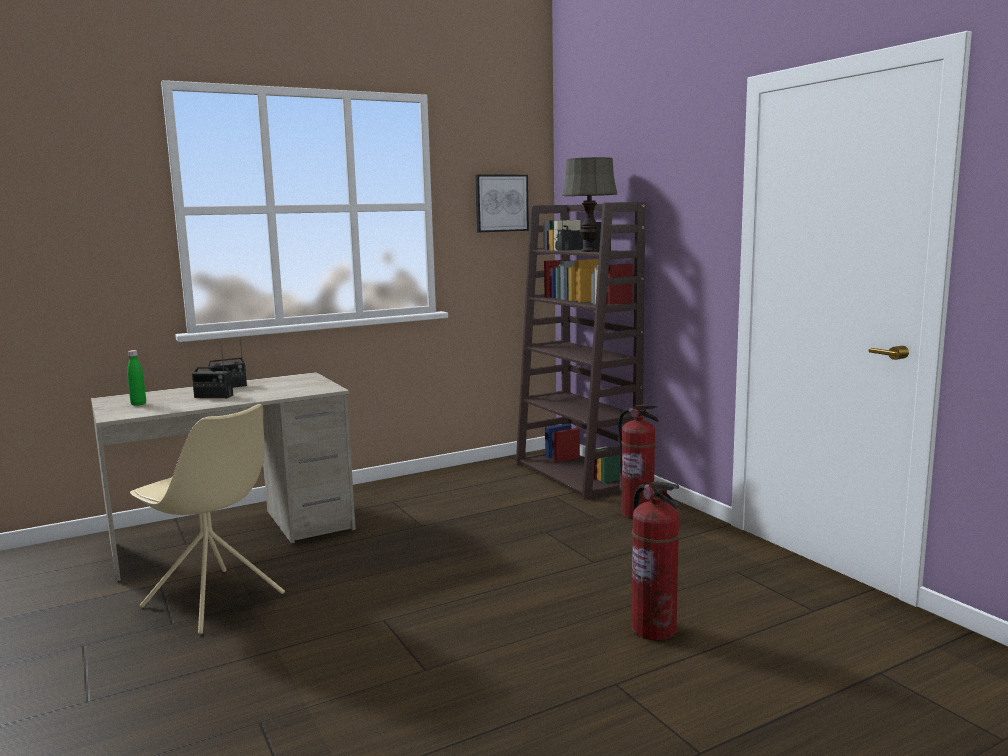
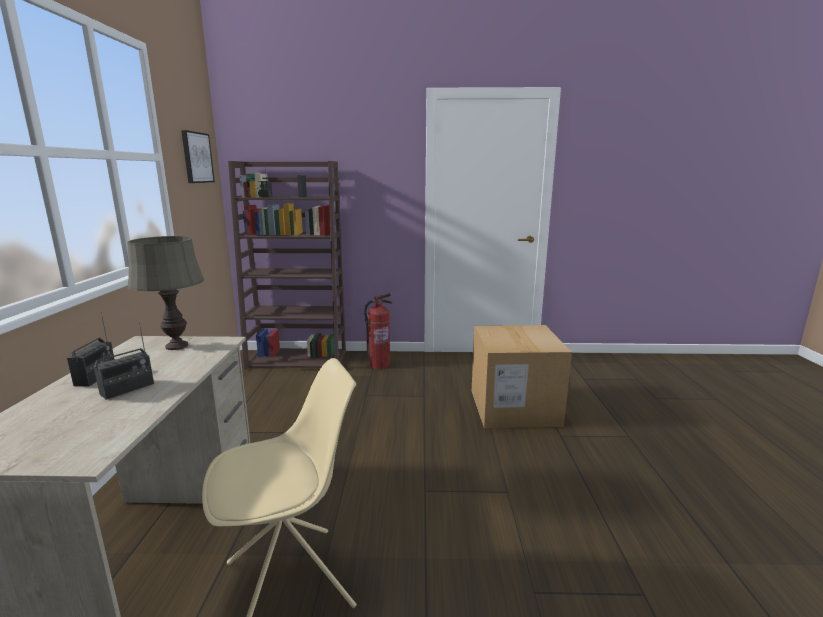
camera: 60 degrees left, 5 degrees up
green bottle [127,350,146,406] -> none
grey table lamp [562,157,618,252] -> grey table lamp moved to [127,236,204,350]
fire extinguisher [632,481,679,640] -> cardboard box [472,325,572,428]

